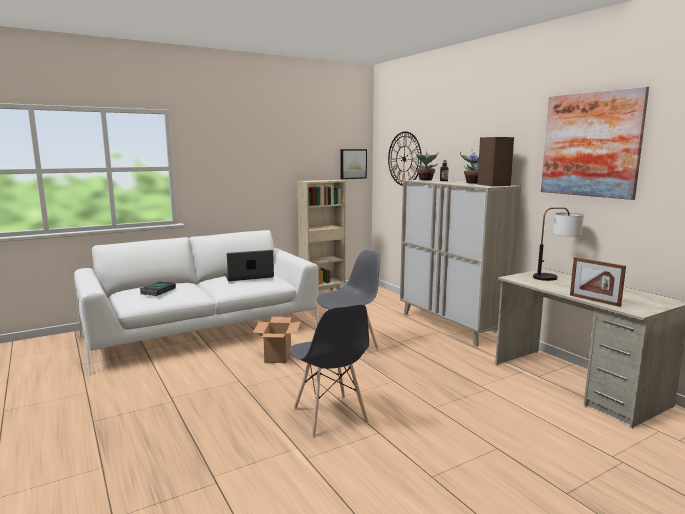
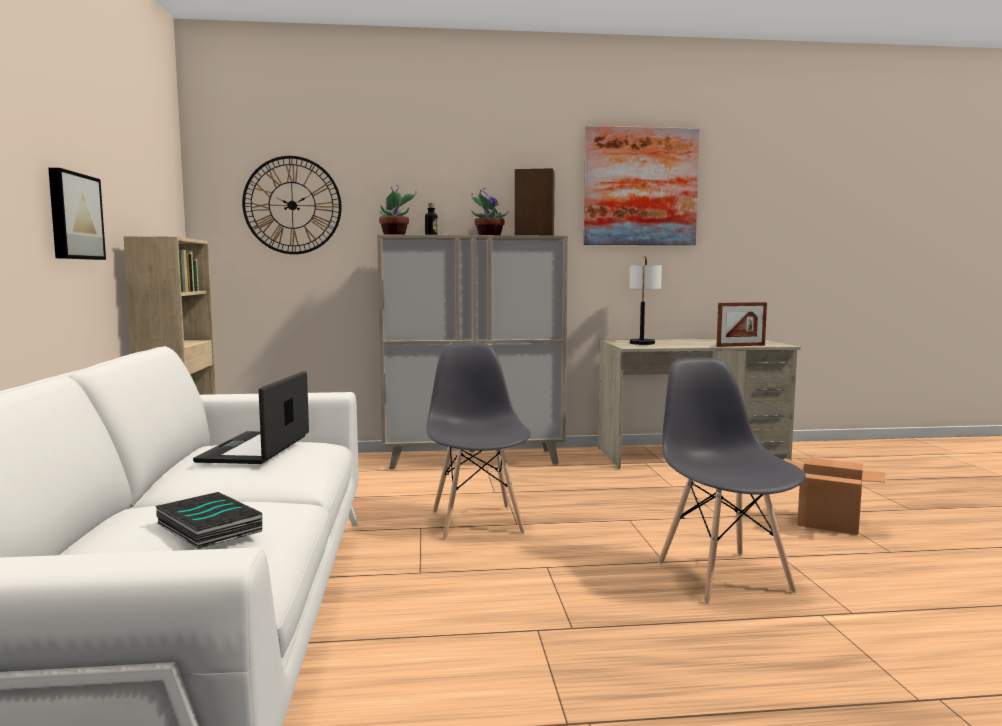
camera: 65 degrees left, 5 degrees down
cardboard box [252,317,301,363] -> cardboard box moved to [784,457,885,535]
grey chair [289,304,369,437] -> grey chair turned 105 degrees counterclockwise [658,358,806,604]
picture [340,149,367,179] -> picture moved to [48,168,106,260]

